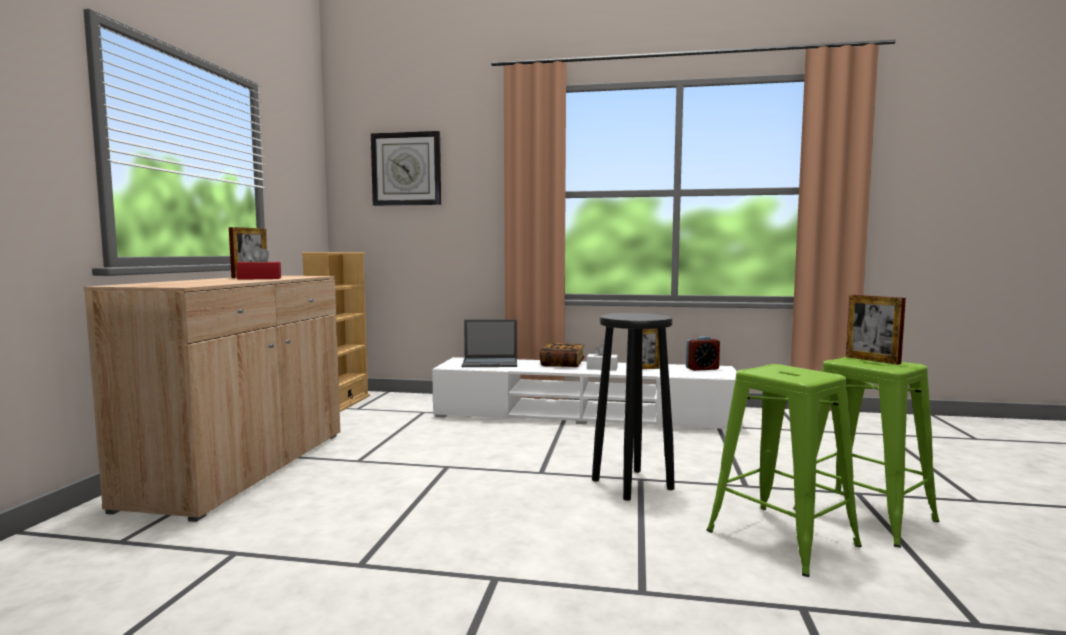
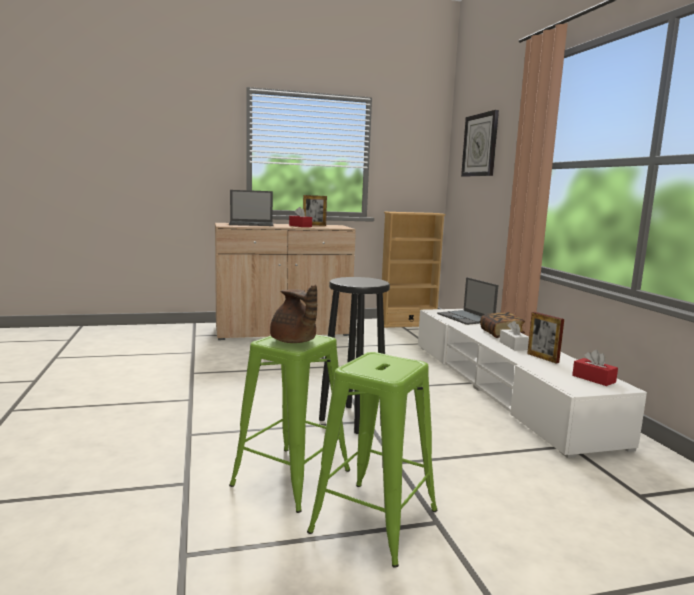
camera: 65 degrees right, 5 degrees up
alarm clock [686,336,720,371] -> red tissue box [572,350,618,386]
picture frame [846,295,906,365] -> none
none -> laptop [229,190,274,226]
none -> brown teapot [270,285,317,343]

